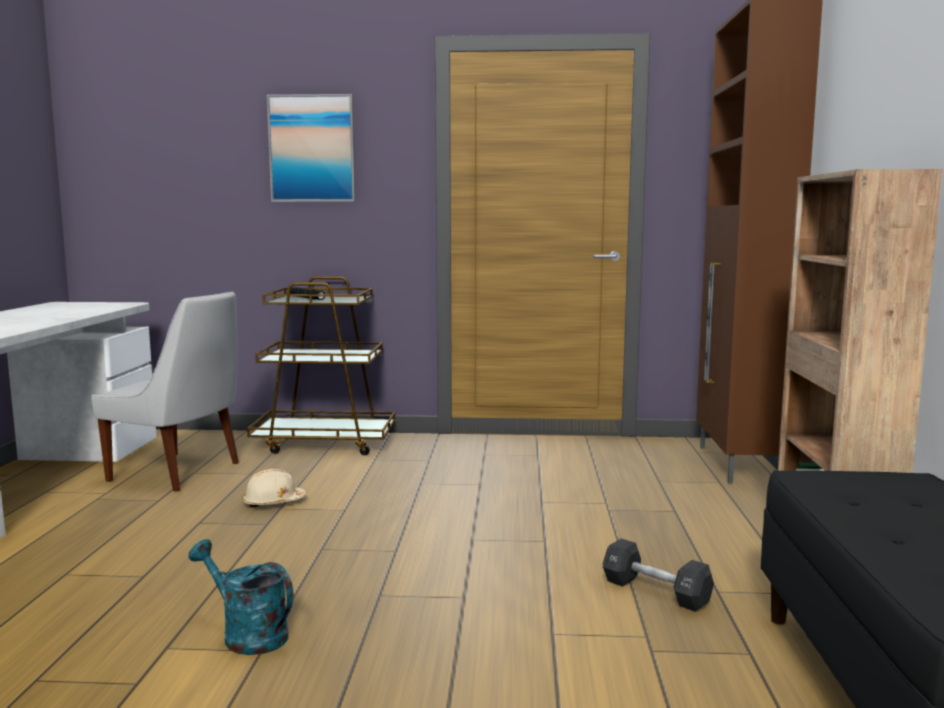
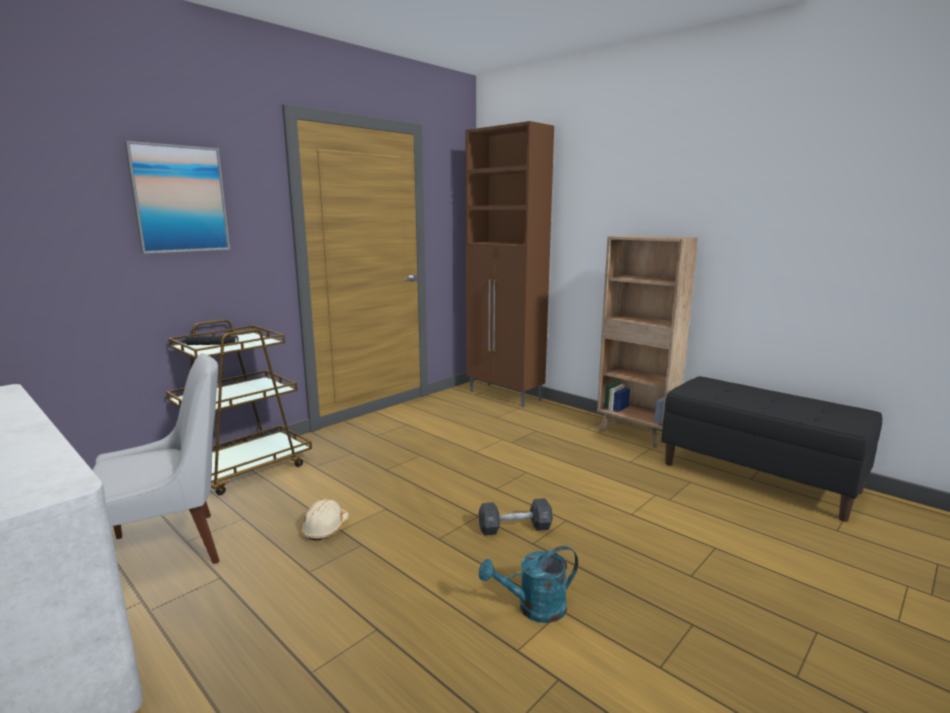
camera: 50 degrees left, 5 degrees up
black dumbbell [603,538,714,612] -> black dumbbell moved to [479,498,553,536]

